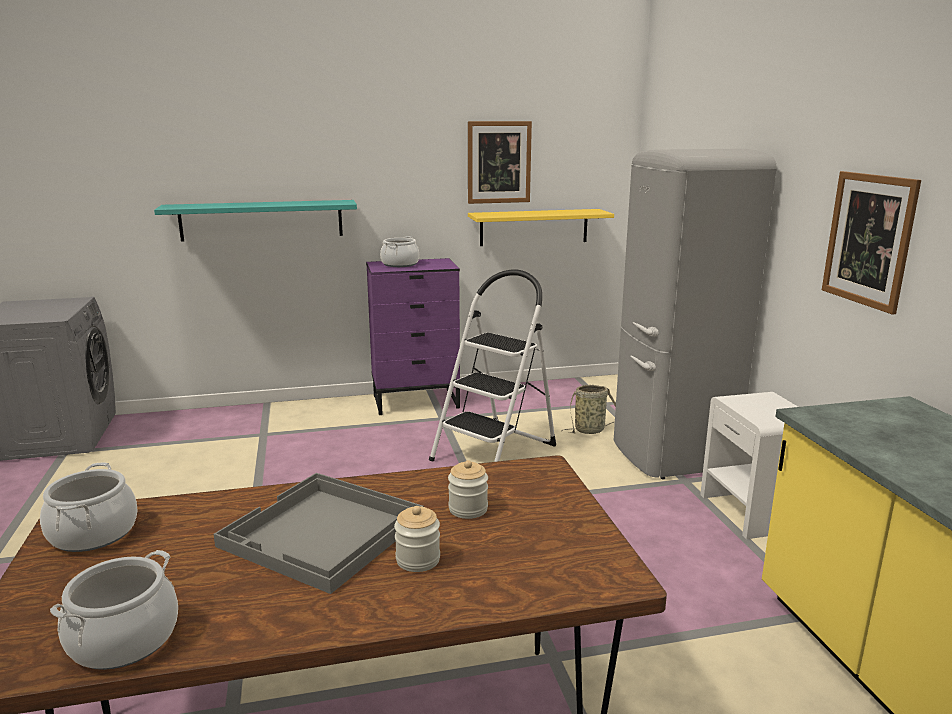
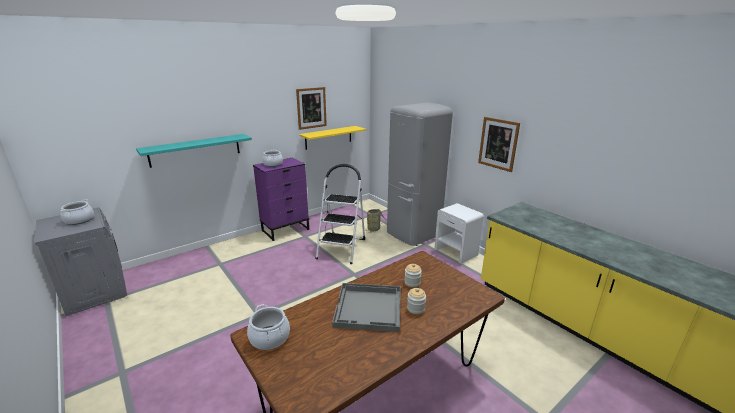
camera: 25 degrees left, 5 degrees up
cooking pot [50,550,178,670] -> cooking pot moved to [60,199,94,225]

